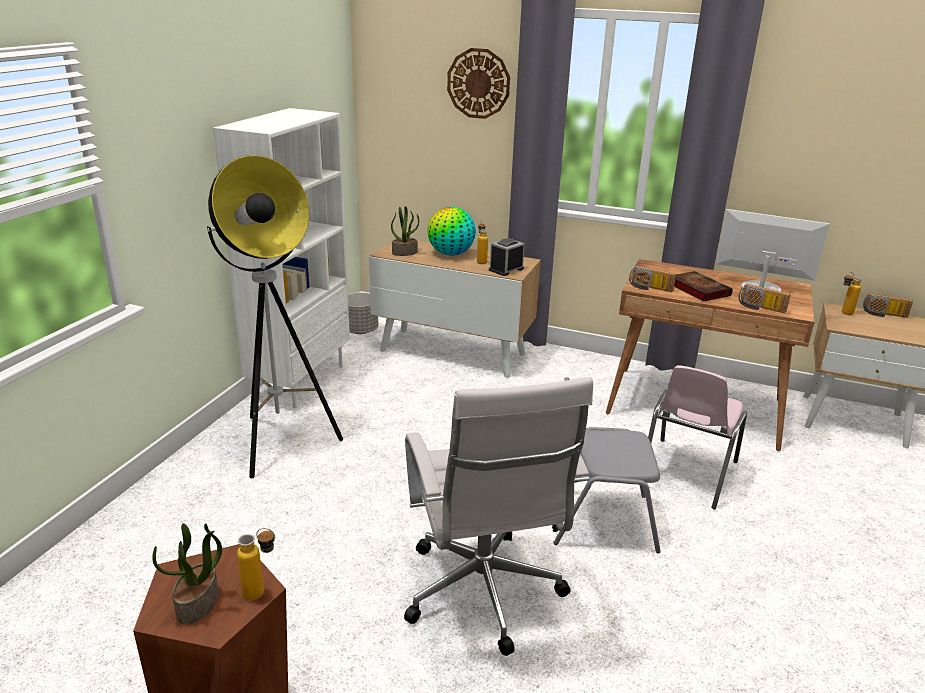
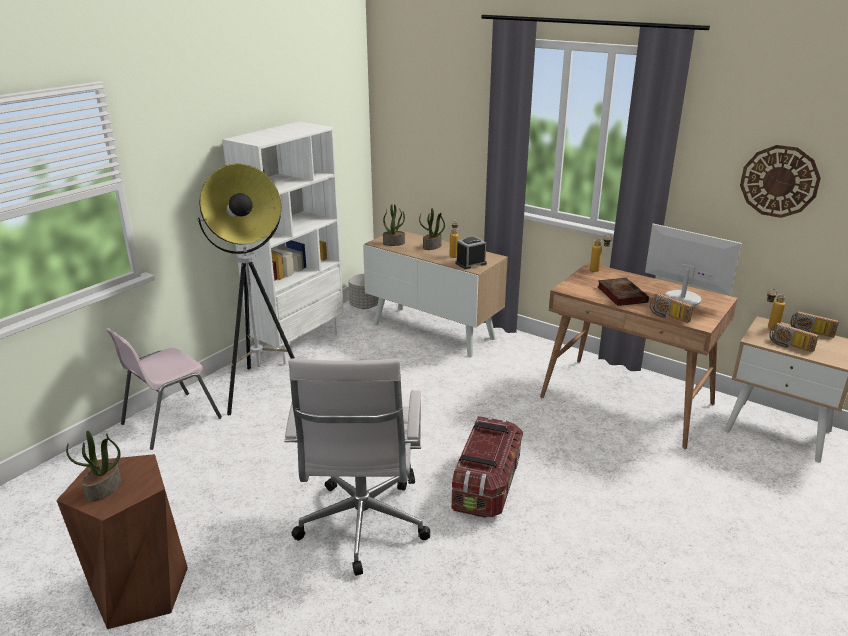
camera: 15 degrees right, 0 degrees up
bottle [237,528,275,600] -> bottle moved to [590,234,612,272]
globe [427,207,476,256] -> potted plant [419,208,445,250]
wall clock [447,48,510,119] -> wall clock moved to [740,145,821,218]
grey chair [553,377,661,553] -> storage box [452,416,523,518]
radio [629,266,676,292] -> radio moved to [769,323,819,352]
pink chair [648,365,747,509] -> pink chair moved to [106,328,222,450]

